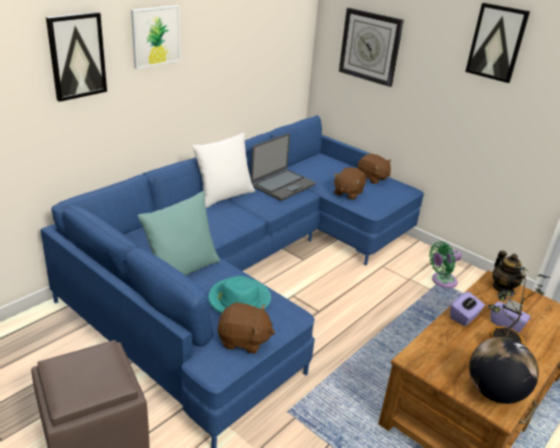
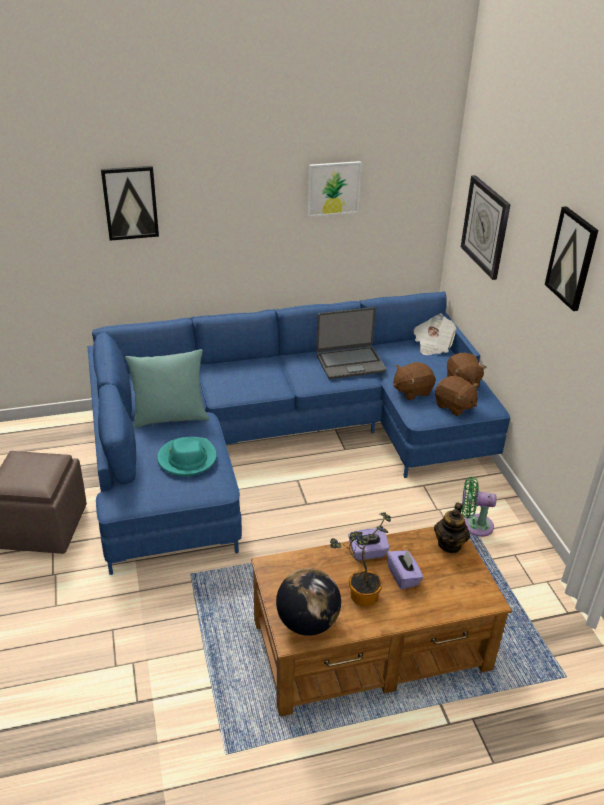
camera: 35 degrees right, 5 degrees up
picture [131,5,180,69] -> picture moved to [308,161,362,217]
white pillow [192,133,255,208] -> none
brown plush toy [218,302,275,354] -> brown plush toy moved to [435,376,478,416]
none -> newspaper [413,313,457,355]

